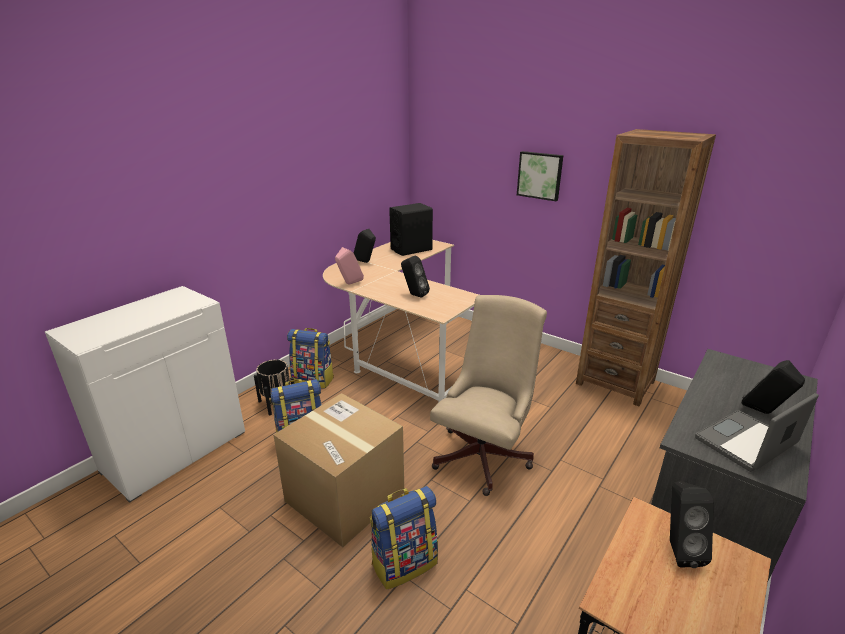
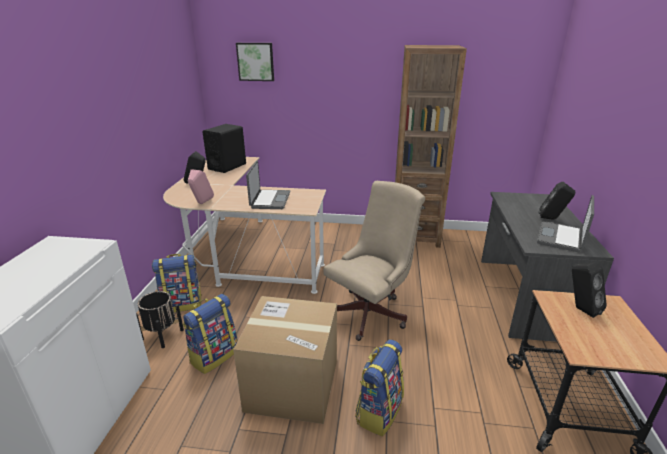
camera: 30 degrees left, 0 degrees up
black speaker [401,255,430,298] -> laptop [246,161,291,209]
beige office chair [430,295,547,496] -> beige office chair turned 45 degrees clockwise [323,181,425,341]
picture [517,151,563,201] -> picture moved to [236,43,274,81]

